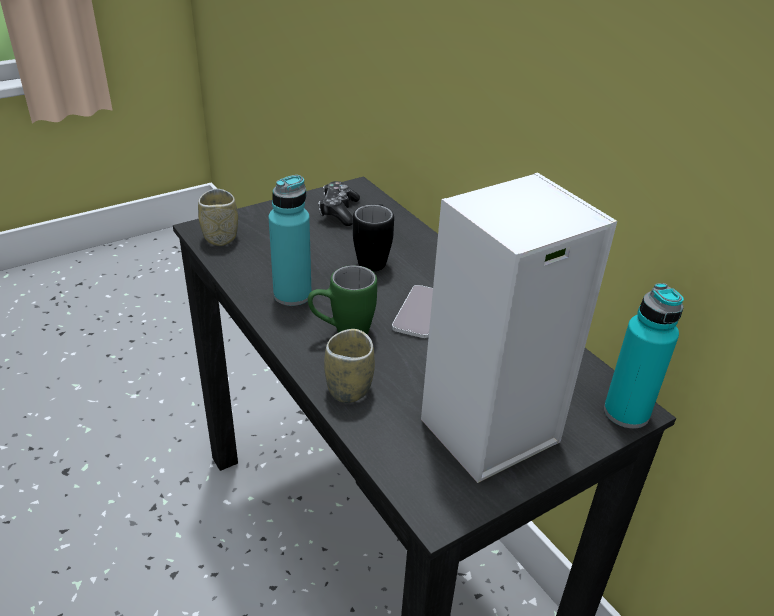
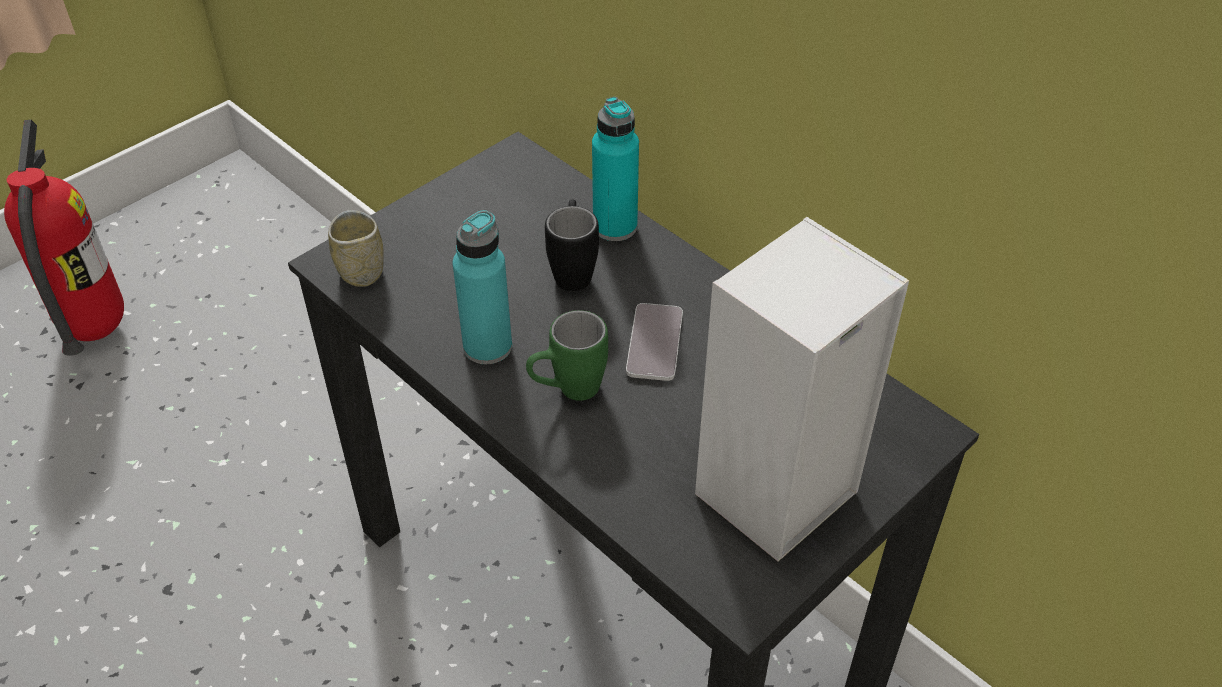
camera: 10 degrees left, 10 degrees up
game controller [318,181,360,226] -> none
cup [324,329,375,403] -> none
turquoise bottle [604,283,684,429] -> turquoise bottle moved to [592,97,639,241]
none -> fire extinguisher [4,120,124,356]

